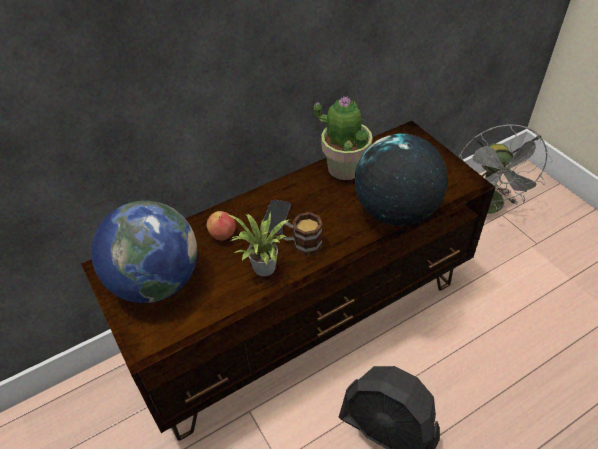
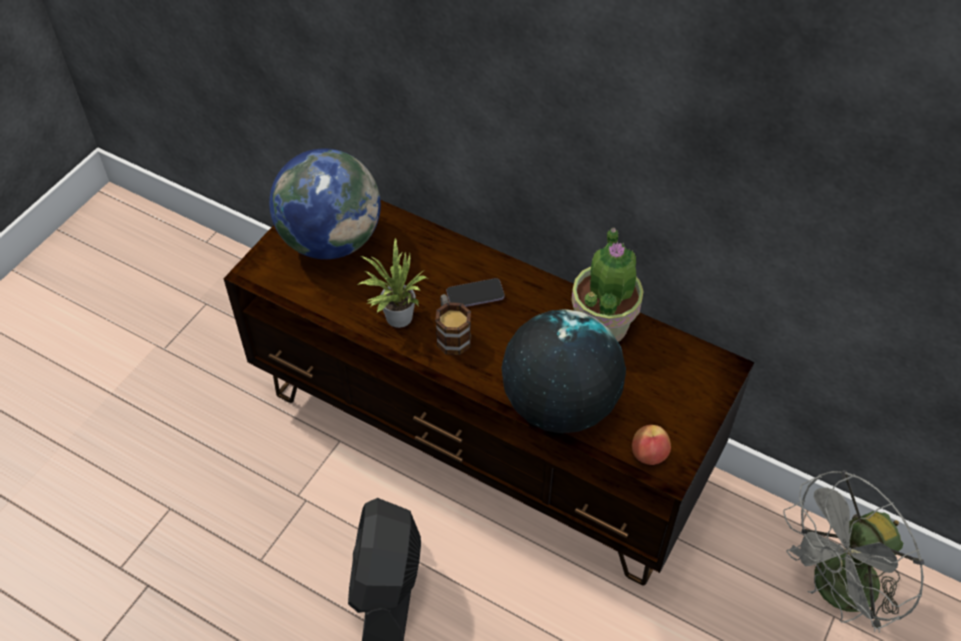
camera: 60 degrees right, 5 degrees up
apple [206,211,236,240] -> apple moved to [632,425,671,465]

